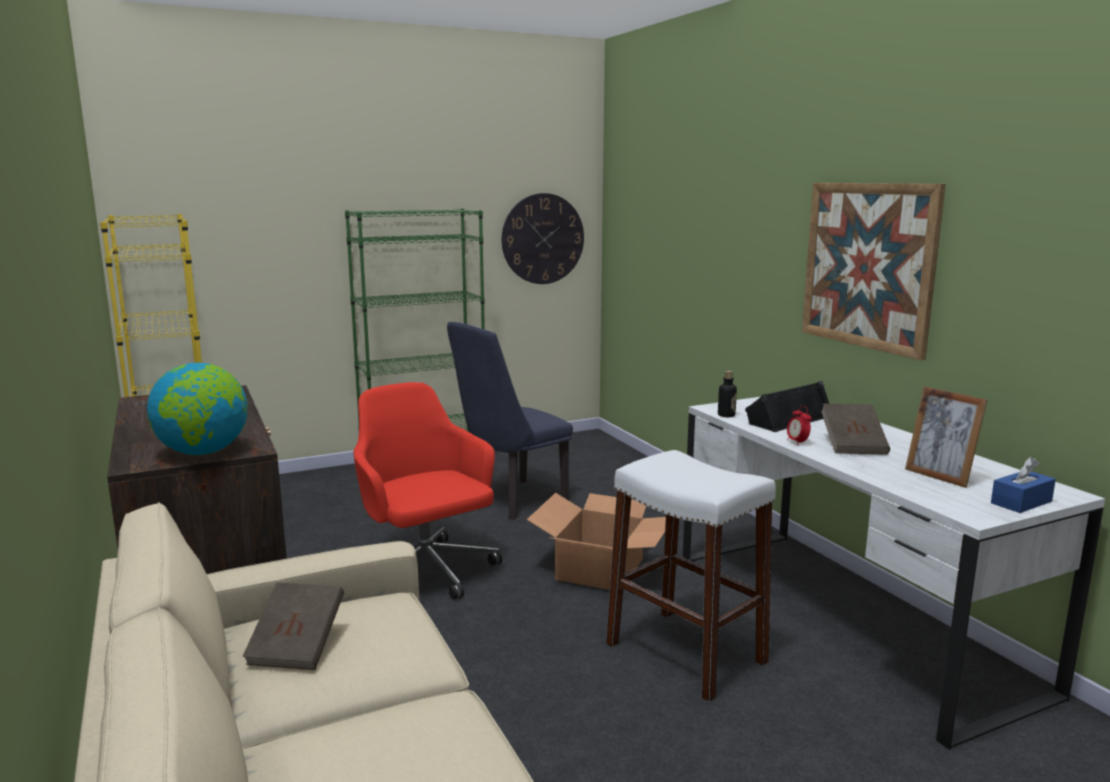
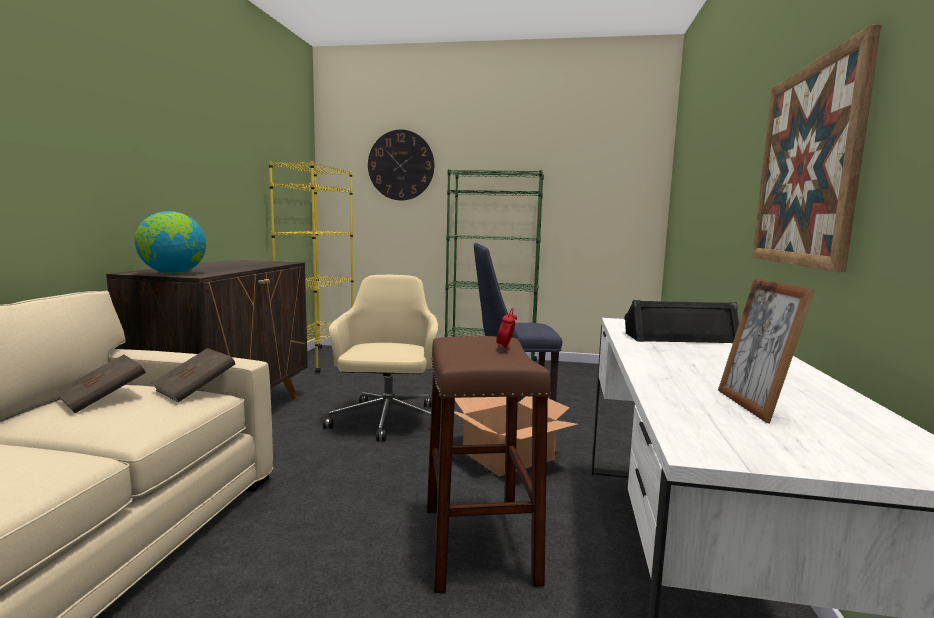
camera: 35 degrees right, 5 degrees down
red office chair [353,382,502,600] -> beige office chair [323,275,438,441]
wall clock [502,193,584,284] -> wall clock moved to [368,130,434,200]
white stool [606,450,776,702] -> brown stool [427,336,551,593]
bottle [718,371,737,417] -> none
alarm clock [787,406,812,446] -> alarm clock moved to [496,308,517,350]
brown book [821,403,890,455] -> brown book moved to [151,348,235,402]
blue tissue box [991,457,1056,513] -> none

